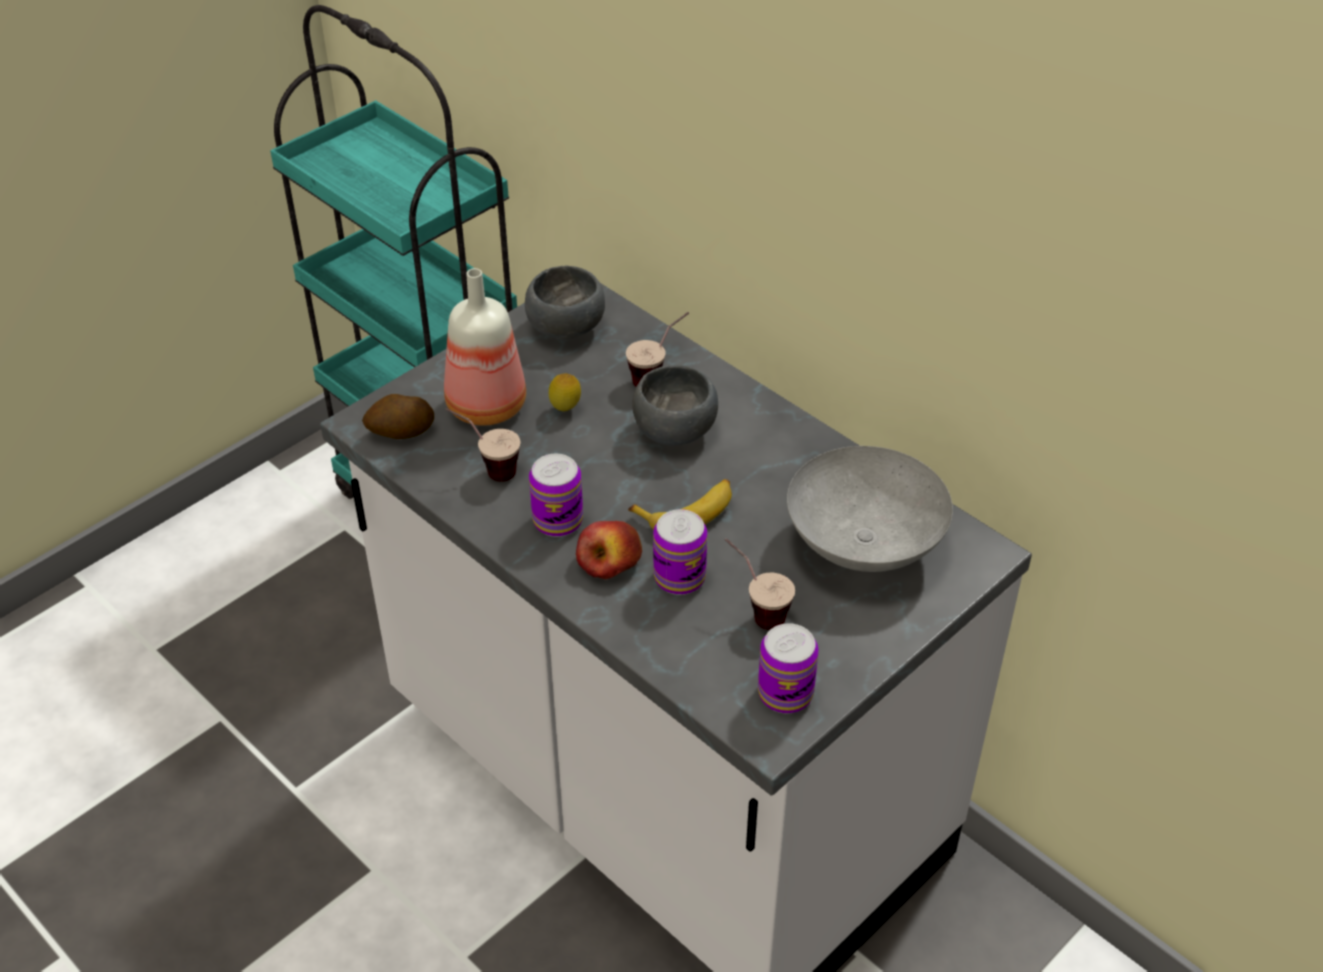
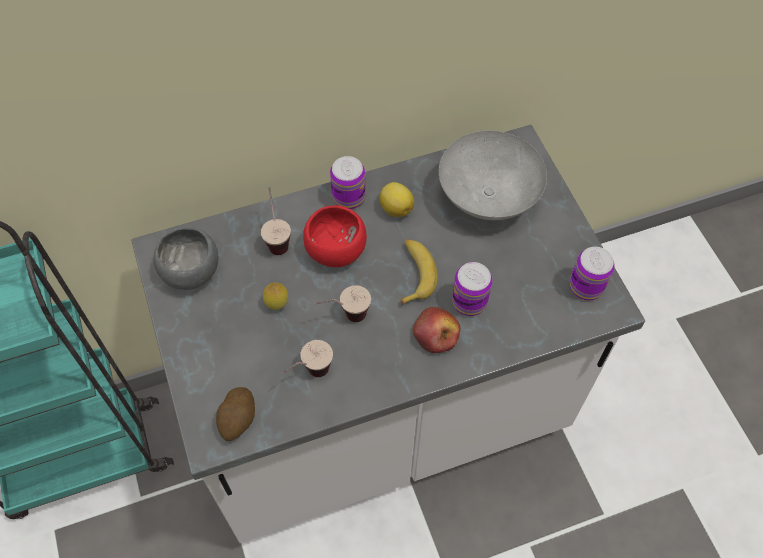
camera: 65 degrees left, 15 degrees up
bottle [444,268,526,426] -> none
can [529,454,583,537] -> can moved to [330,156,365,209]
grey bowl [632,365,718,446] -> red bowl [303,205,367,267]
cup [725,538,795,630] -> cup moved to [315,285,371,322]
none -> lemon [380,182,414,217]

